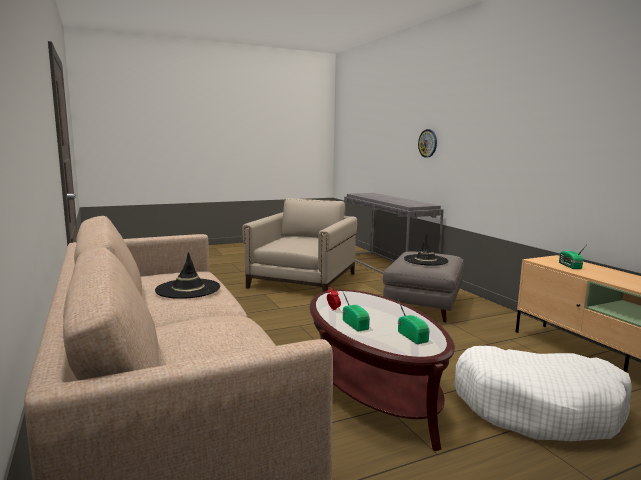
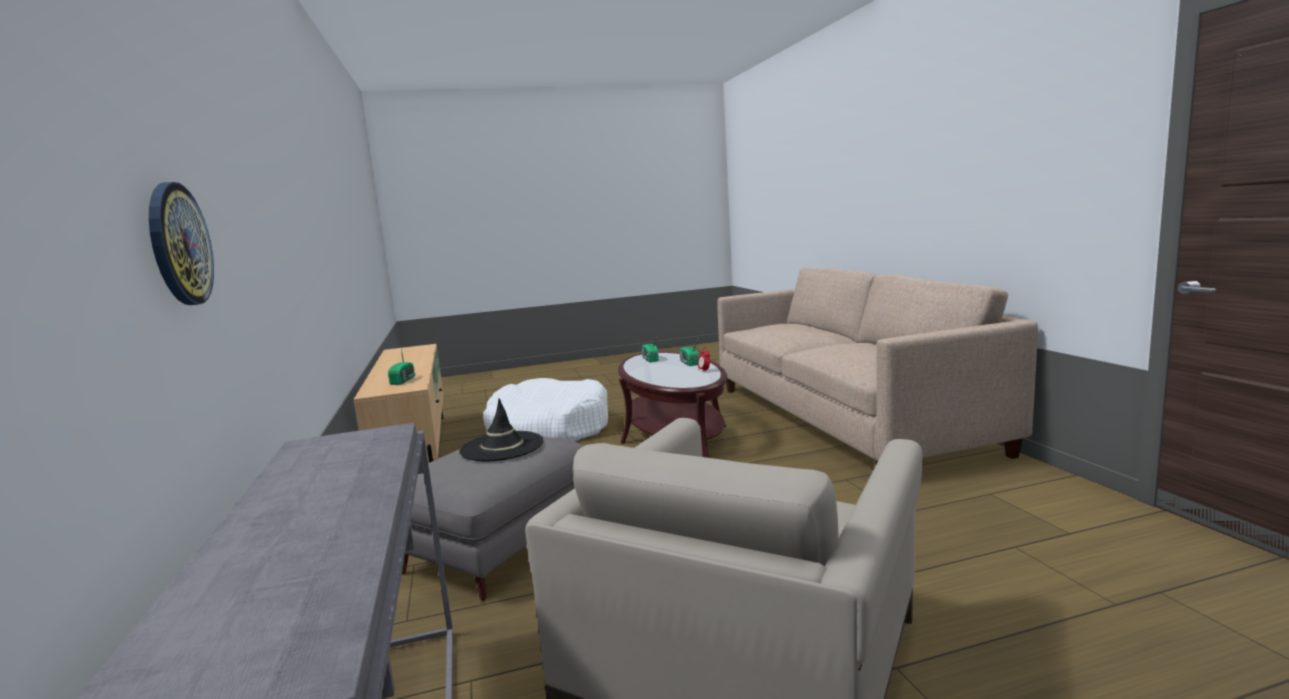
camera: 170 degrees left, 0 degrees up
black hat [155,252,220,299] -> none

